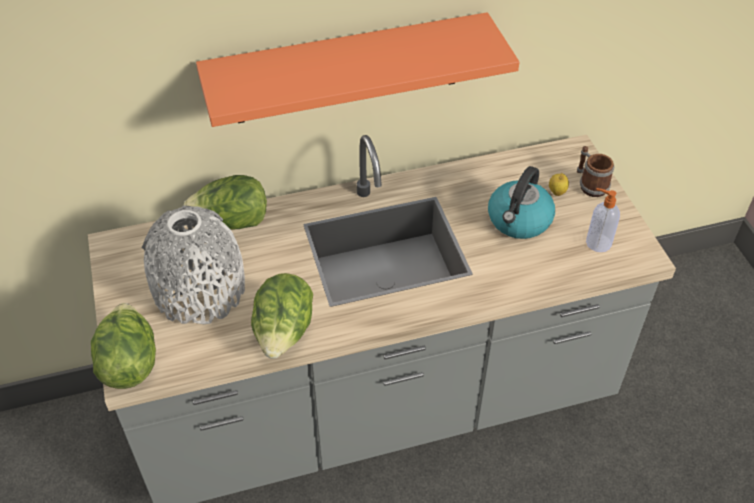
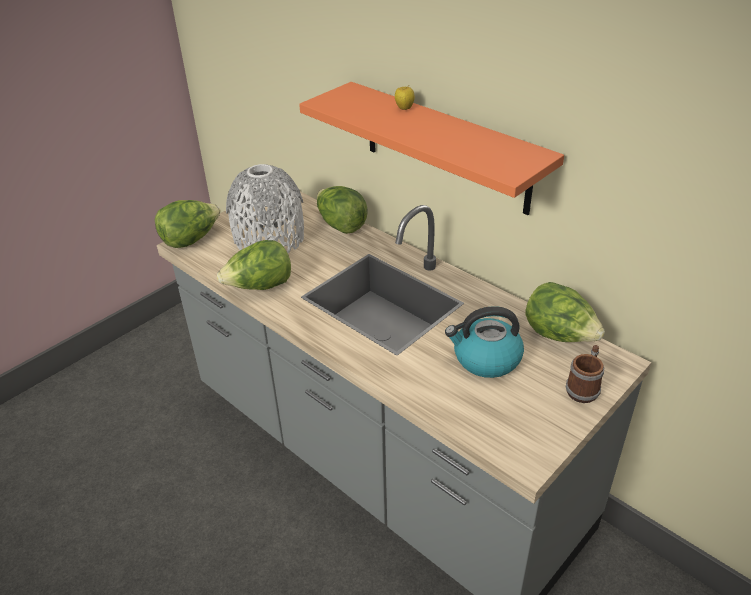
camera: 60 degrees right, 10 degrees down
apple [549,173,569,196] -> apple moved to [395,85,415,110]
soap dispenser [586,188,620,252] -> none
none -> lettuce [526,282,605,342]

